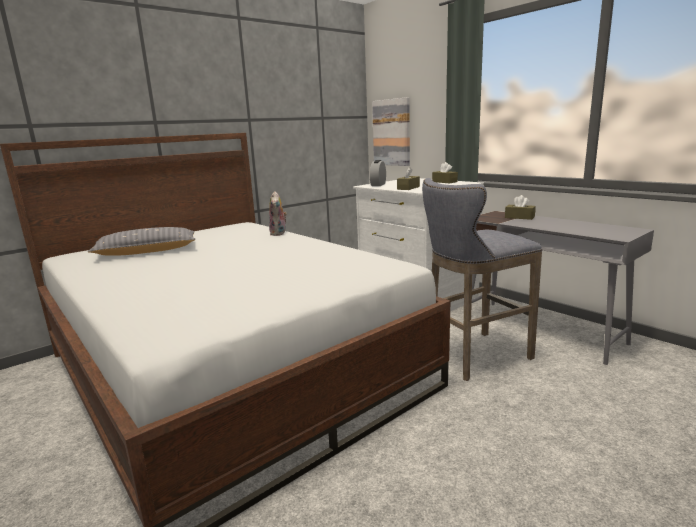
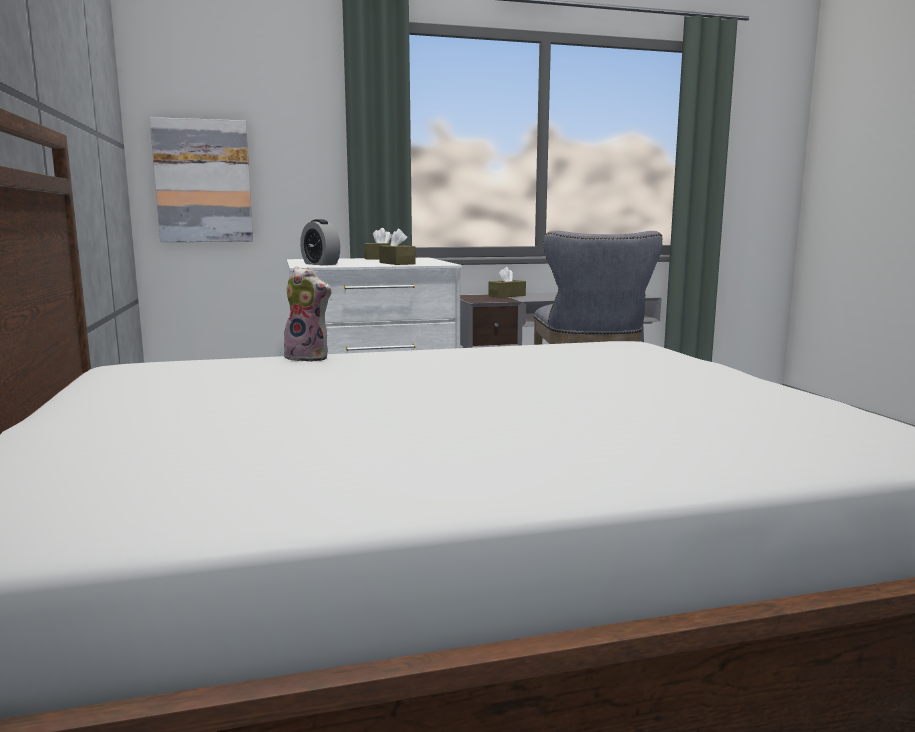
camera: 65 degrees left, 5 degrees down
grey pillow [88,227,196,255] -> none

